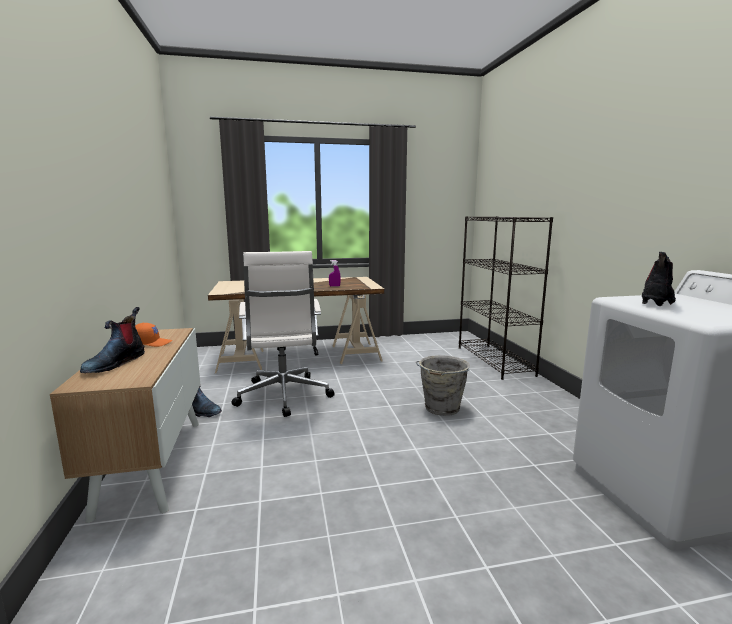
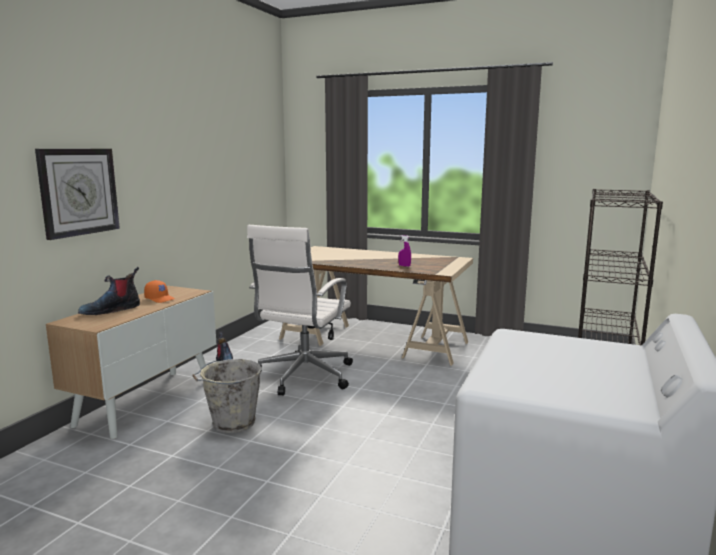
camera: 35 degrees right, 0 degrees up
grey bucket [416,355,470,416] -> grey bucket moved to [192,359,262,433]
boot [642,252,676,306] -> none
none -> wall clock [35,149,120,240]

